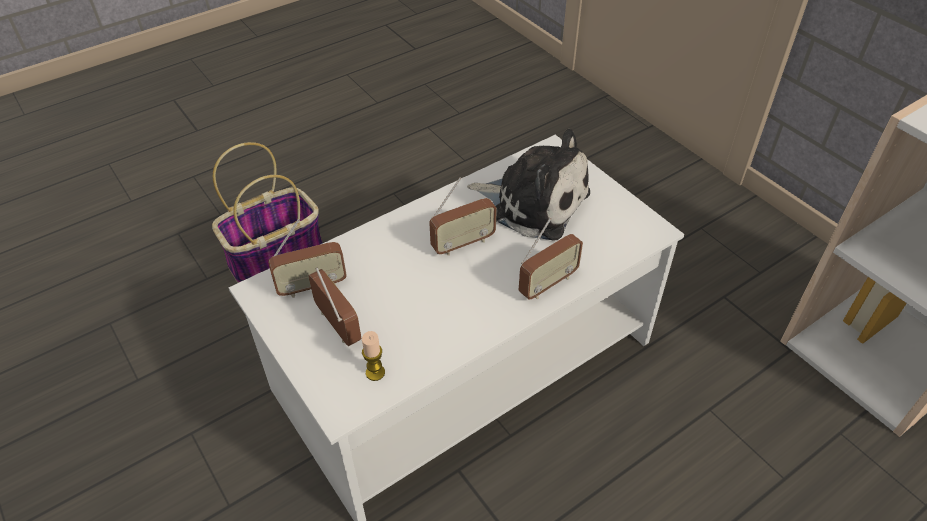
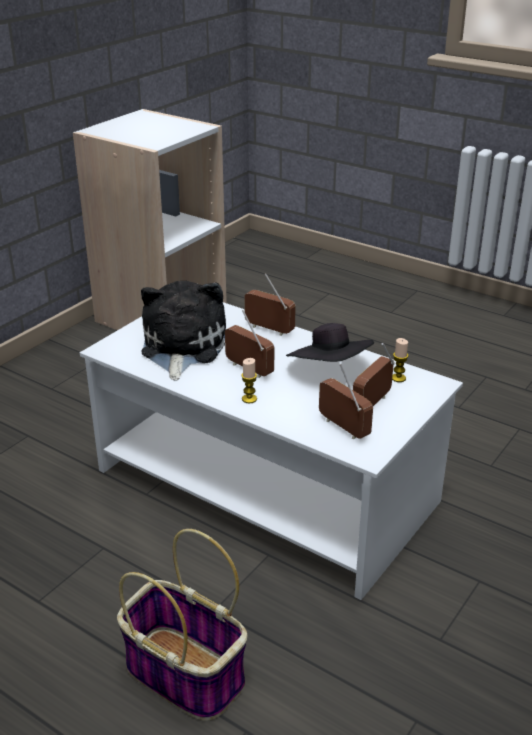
camera: 110 degrees left, 15 degrees down
none -> candle [241,358,257,404]
none -> black hat [286,323,374,362]

